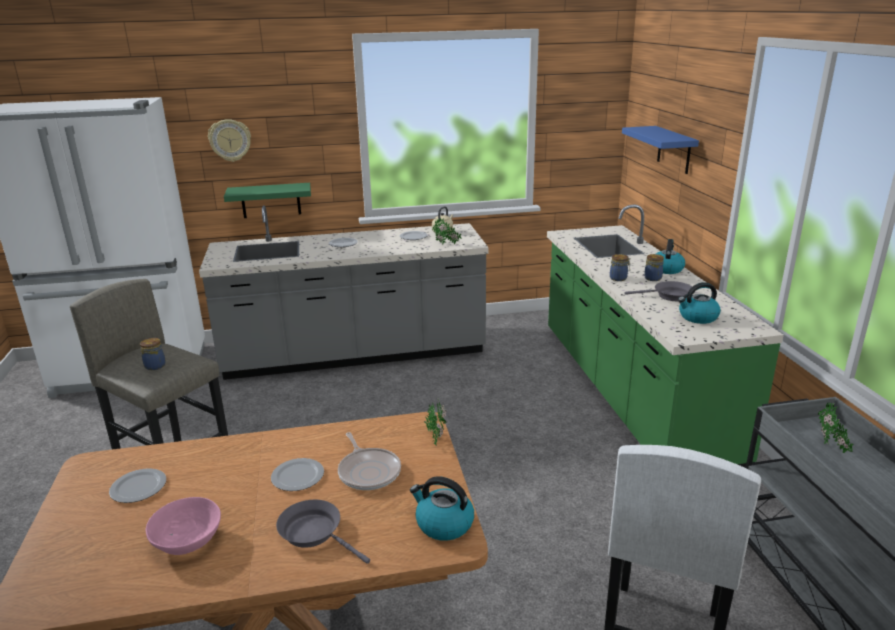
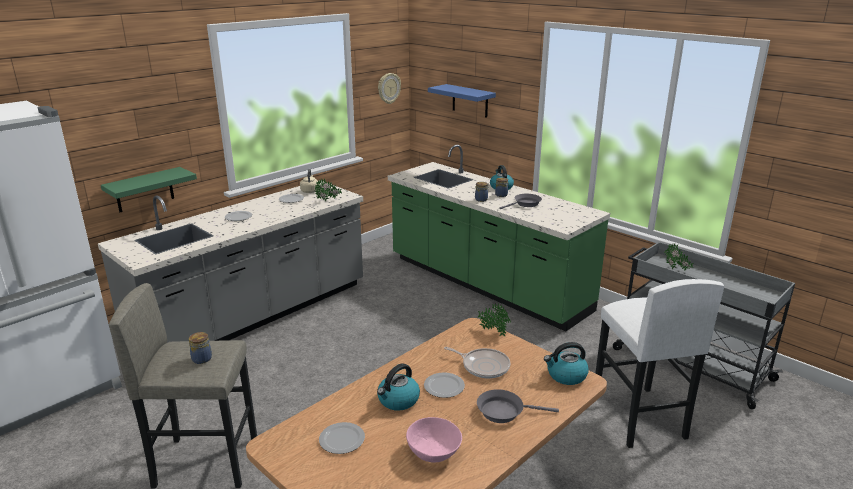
camera: 35 degrees left, 0 degrees up
wall clock [208,119,251,162] -> wall clock moved to [378,73,401,104]
kettle [678,282,721,324] -> kettle moved to [377,363,420,411]

